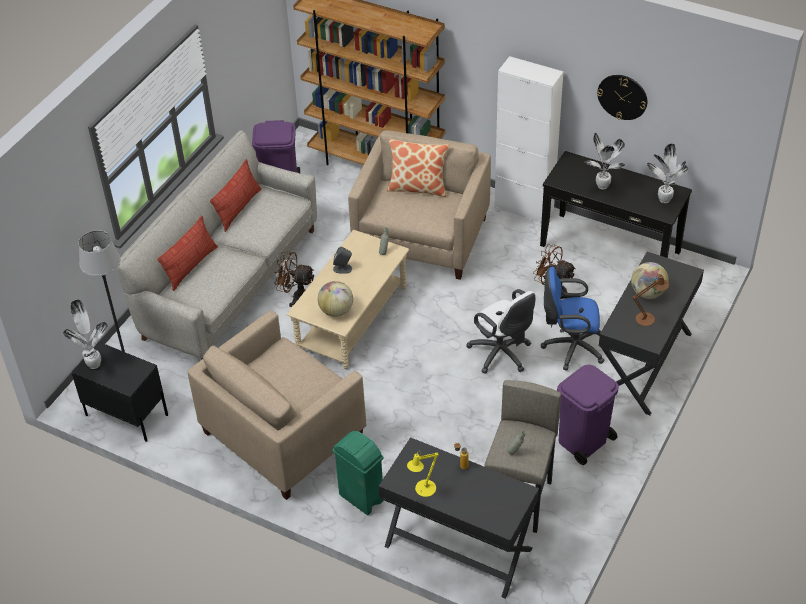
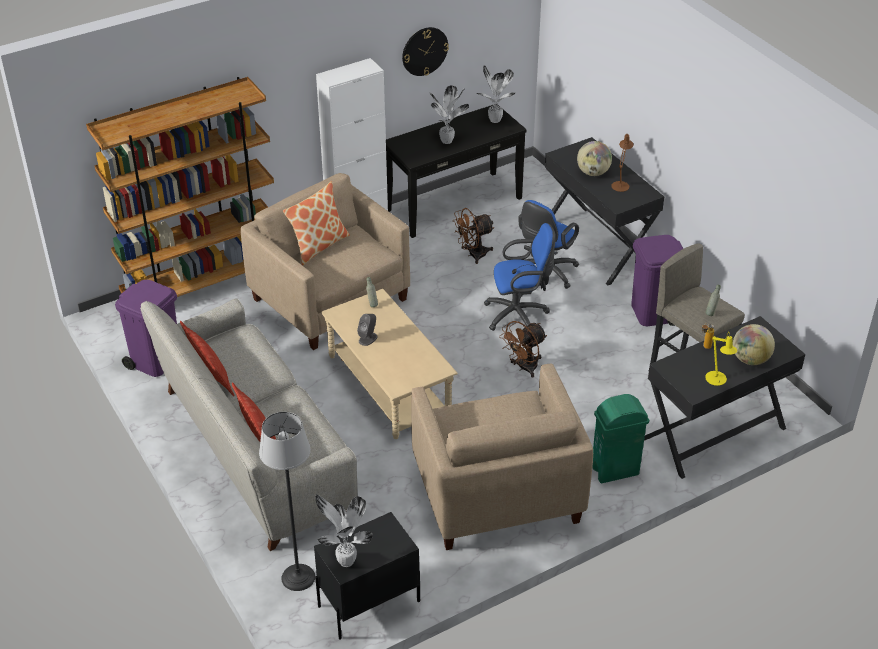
camera: 60 degrees left, 5 degrees down
brown fan [274,251,314,307] -> brown fan moved to [499,321,547,378]
globe [318,281,353,317] -> globe moved to [733,324,775,365]
white office chair [466,289,536,374] -> blue office chair [484,223,556,331]

